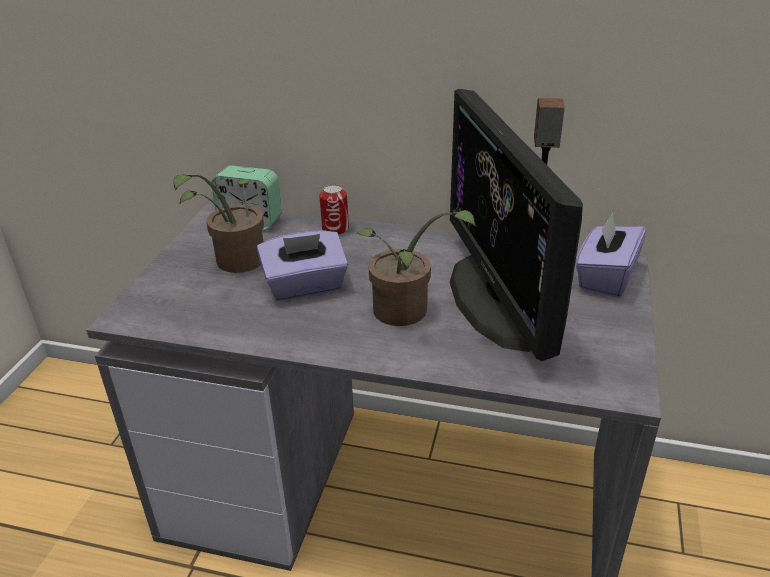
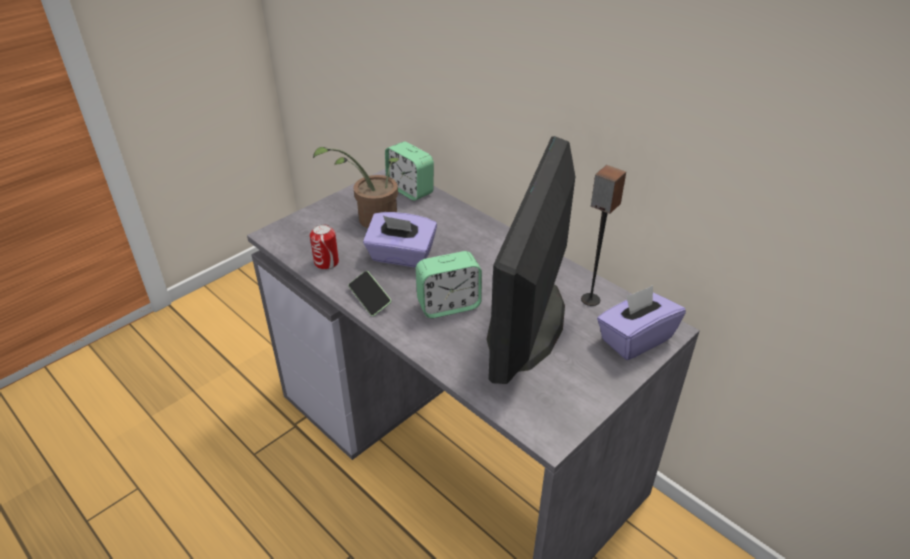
camera: 30 degrees right, 5 degrees up
can [319,184,349,235] -> can moved to [310,224,339,270]
potted plant [356,210,476,326] -> alarm clock [416,251,482,318]
none -> phone [348,271,391,316]

